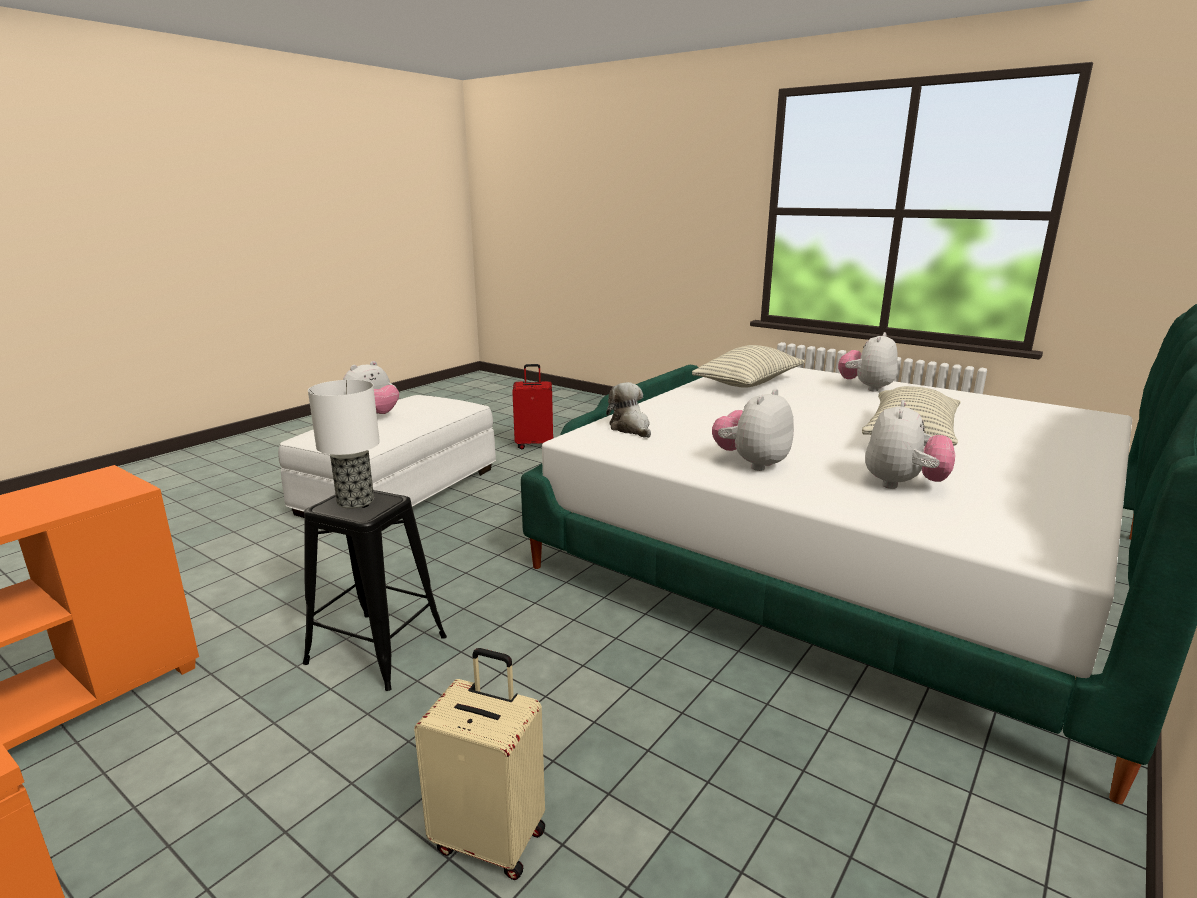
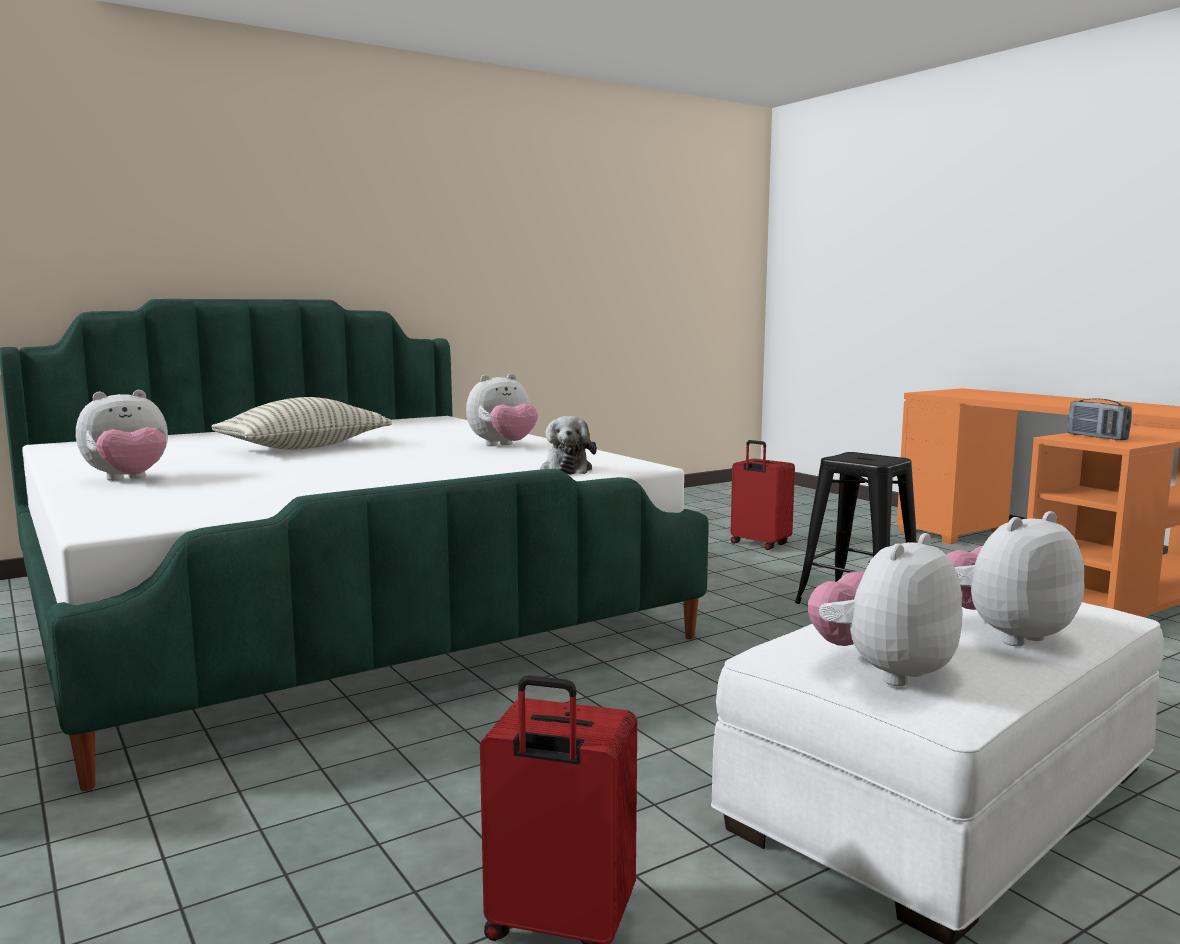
camera: 160 degrees left, 10 degrees down
table lamp [308,380,380,509] -> none
beige suitcase [414,648,545,880] -> red suitcase [731,440,795,550]
pillow [692,345,805,388] -> none
plush toy [865,400,955,489] -> plush toy moved to [808,533,962,686]
none -> radio [1068,398,1132,440]

